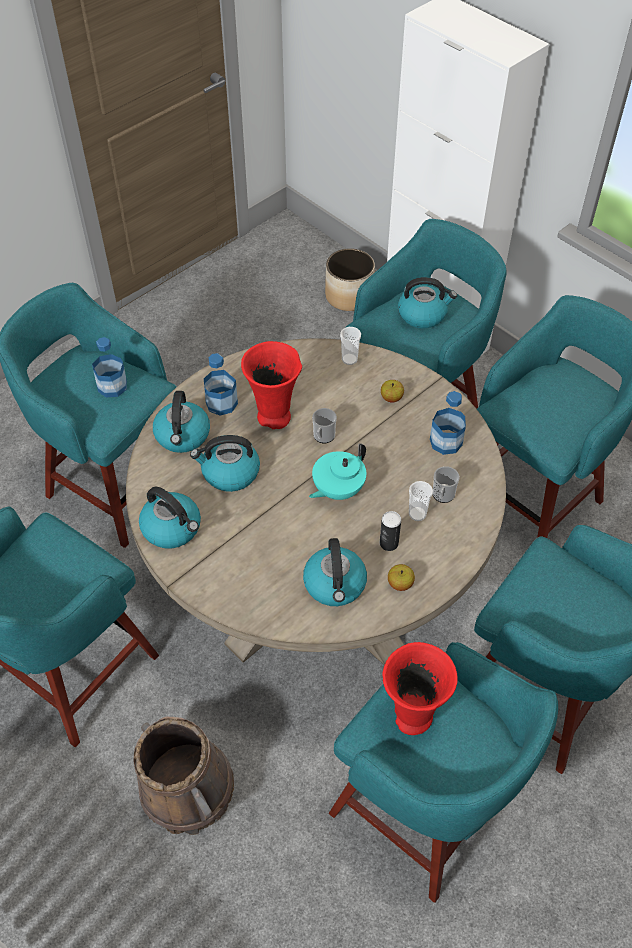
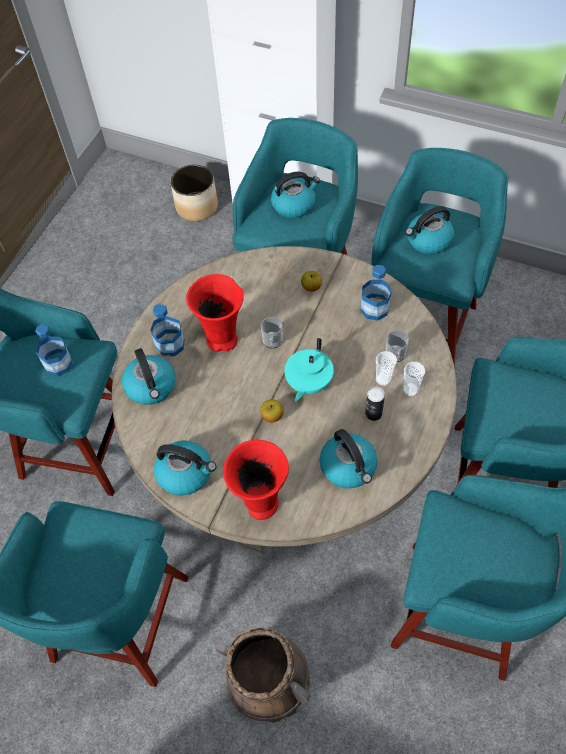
camera: 20 degrees left, 5 degrees up
kettle [190,435,260,492] -> kettle moved to [405,206,454,254]
cup [340,327,361,365] -> cup moved to [403,362,425,396]
red vase [383,642,458,735] -> red vase moved to [223,440,289,520]
apple [388,564,415,591] -> apple moved to [260,399,284,422]

